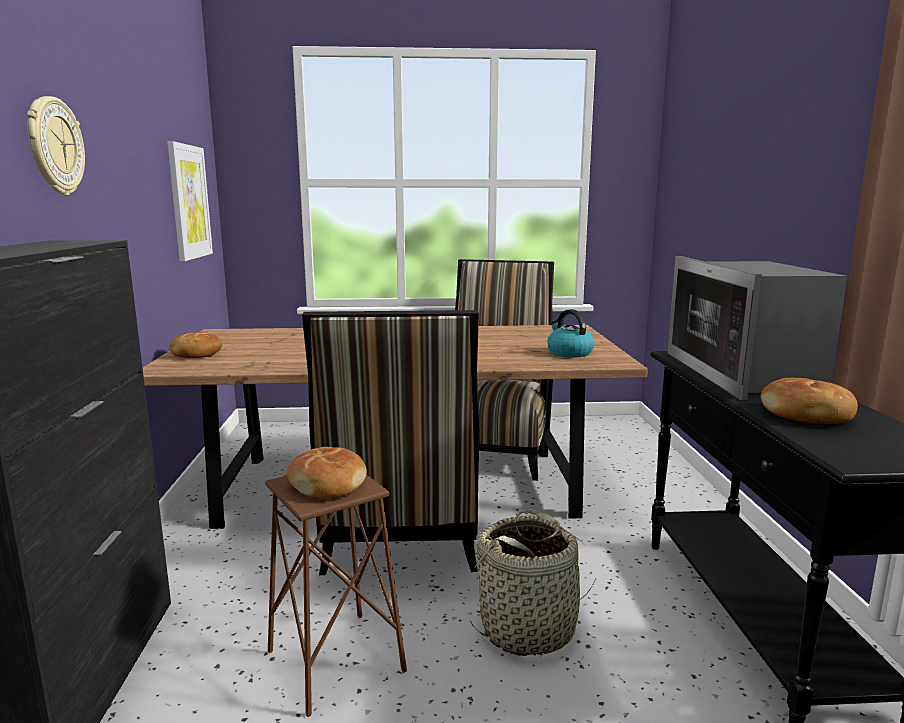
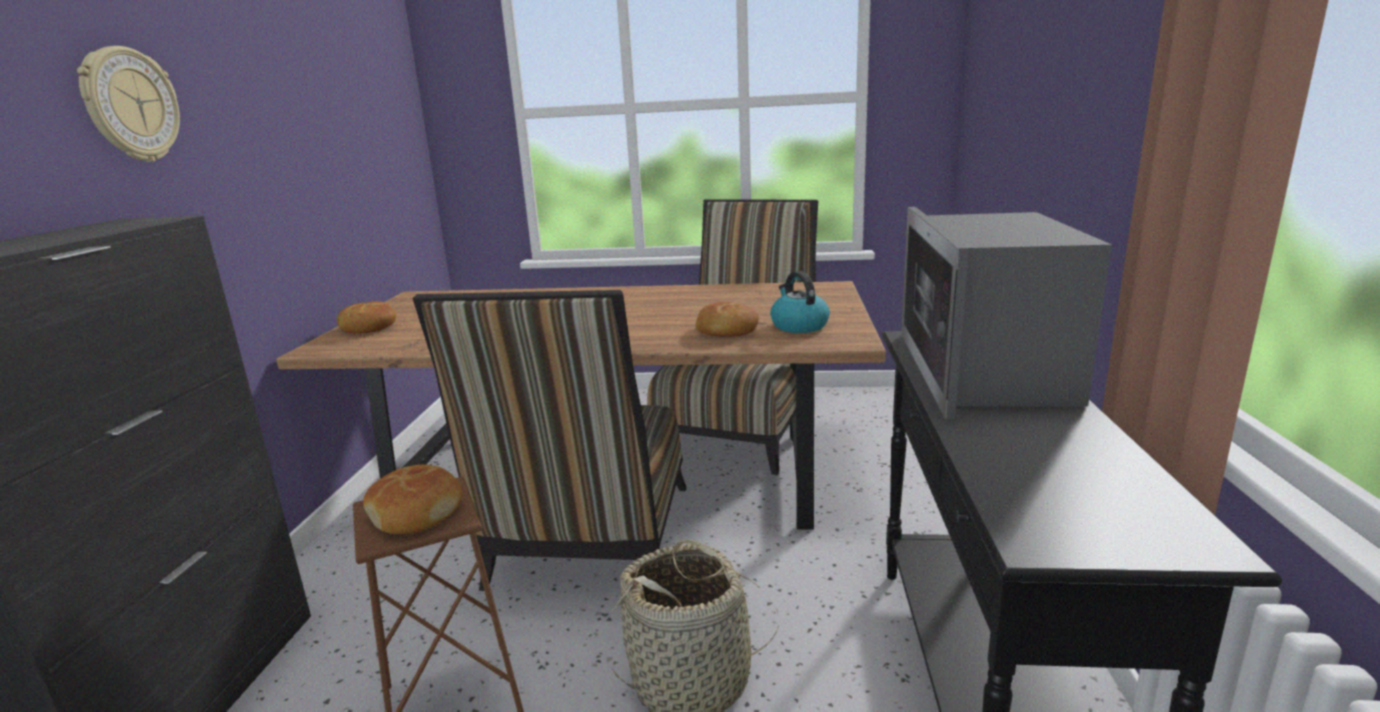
camera: 10 degrees right, 5 degrees up
picture [167,141,213,261] -> none
bread [761,378,858,424] -> bread moved to [695,302,759,337]

